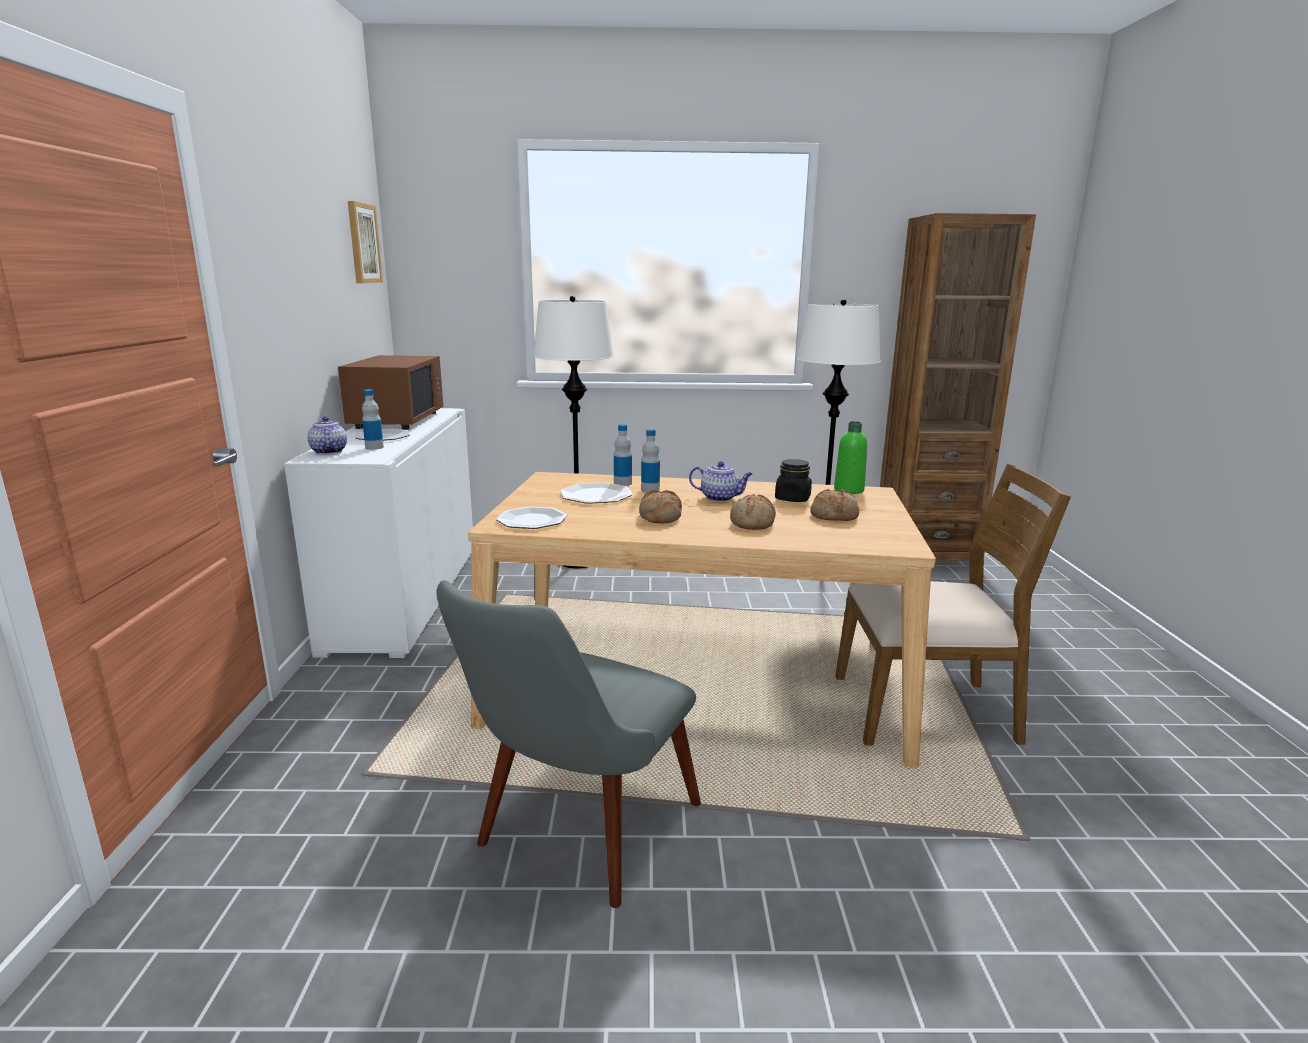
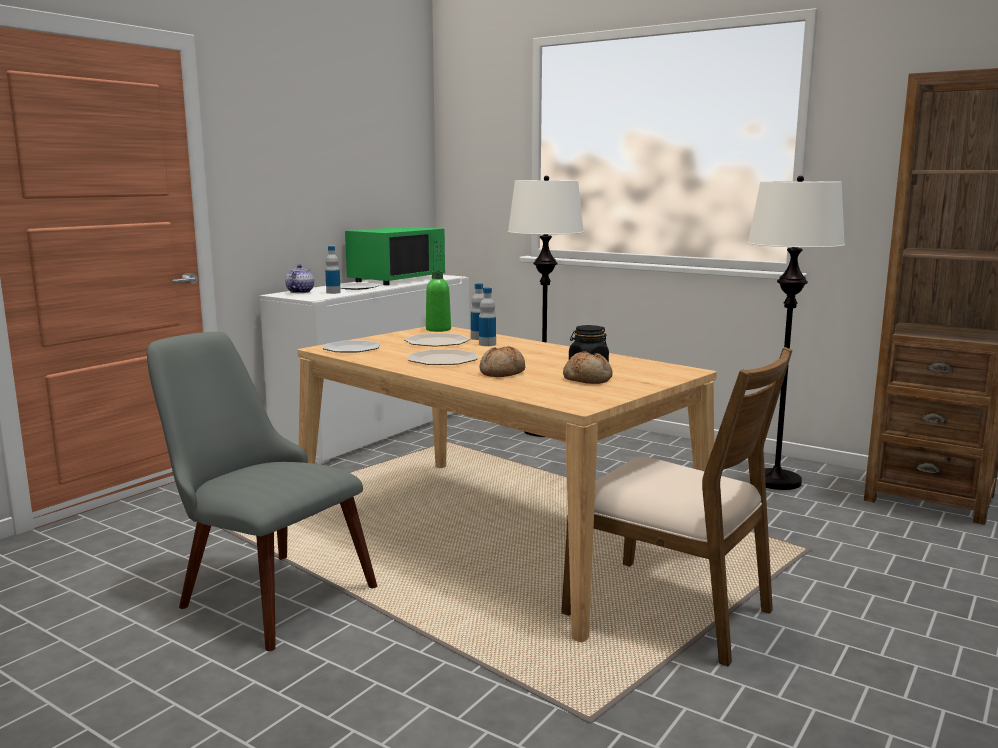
camera: 35 degrees right, 5 degrees down
brown microwave [338,355,443,430] -> green microwave [345,227,445,285]
picture [348,201,383,283] -> none
grey chair [436,580,701,908] -> grey chair turned 60 degrees clockwise [147,332,377,651]
bread [639,489,682,524] -> plate [408,349,478,365]
teapot [689,461,753,502] -> none
green bottle [834,421,867,494] -> green bottle moved to [426,271,451,332]

